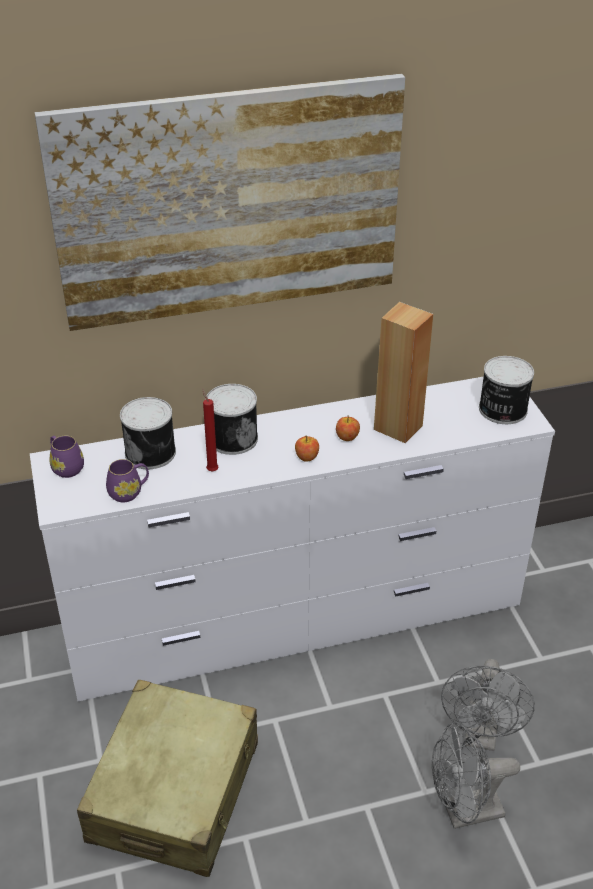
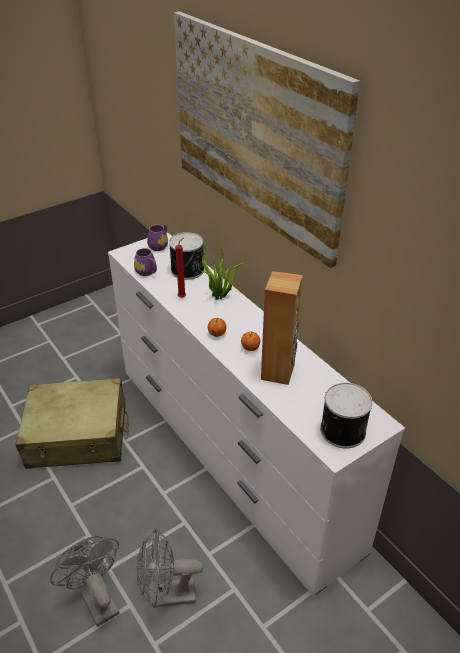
camera: 70 degrees right, 0 degrees up
can [205,384,258,455] -> potted plant [197,239,247,299]

